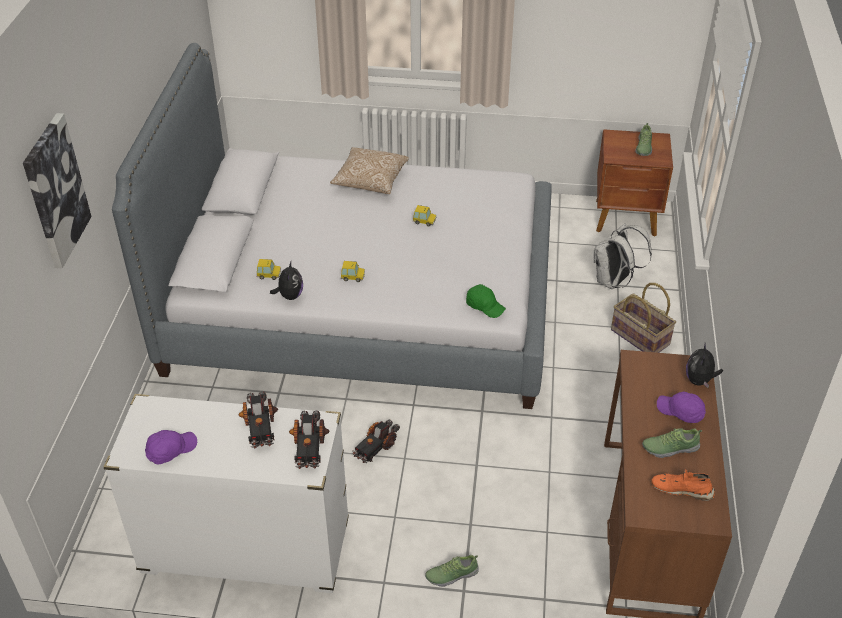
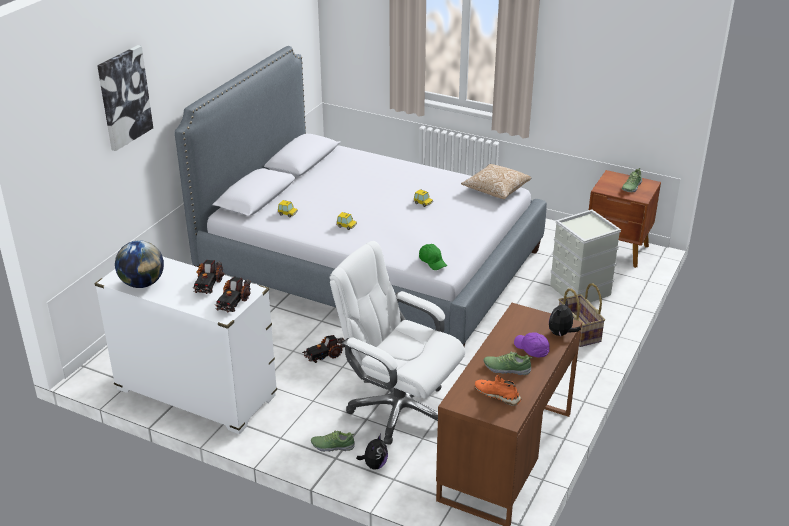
camera: 20 degrees right, 10 degrees down
purple cap [145,430,197,464] -> globe [115,240,164,288]
plush toy [270,262,303,300] -> plush toy moved to [356,434,388,470]
pillow [330,147,409,194] -> pillow moved to [461,164,531,199]
white backpack [594,223,652,289] -> grey storage box [550,209,621,303]
none -> white office chair [329,241,465,445]

